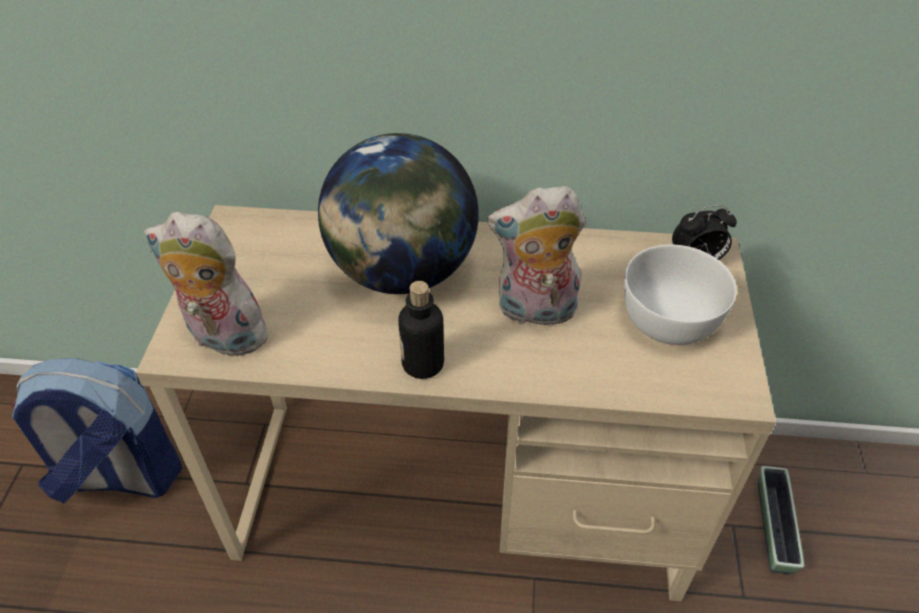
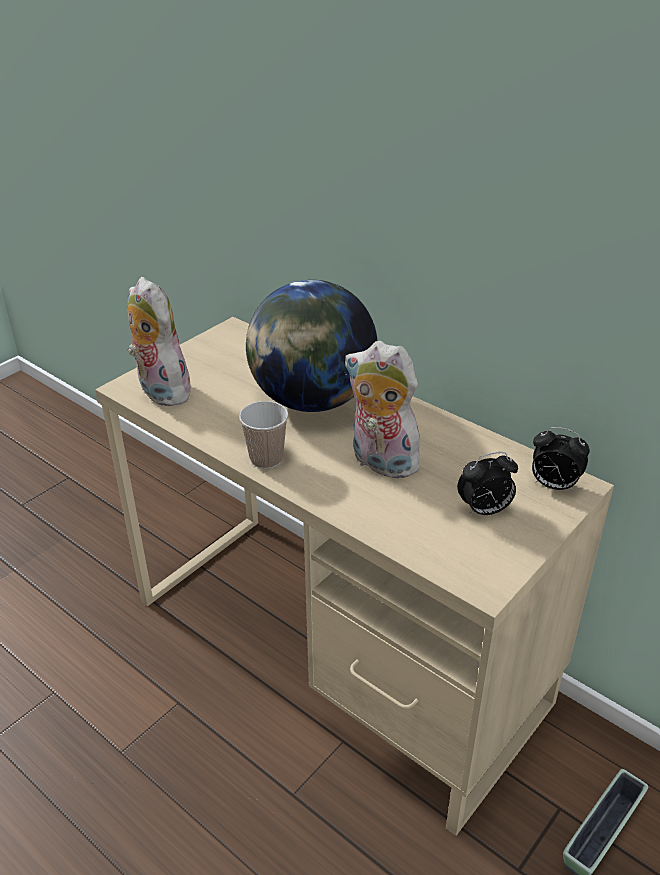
camera: 35 degrees right, 10 degrees down
backpack [11,358,182,504] -> none
bottle [398,281,444,379] -> cup [239,401,288,469]
white bowl [624,245,737,345] -> alarm clock [457,452,518,516]

